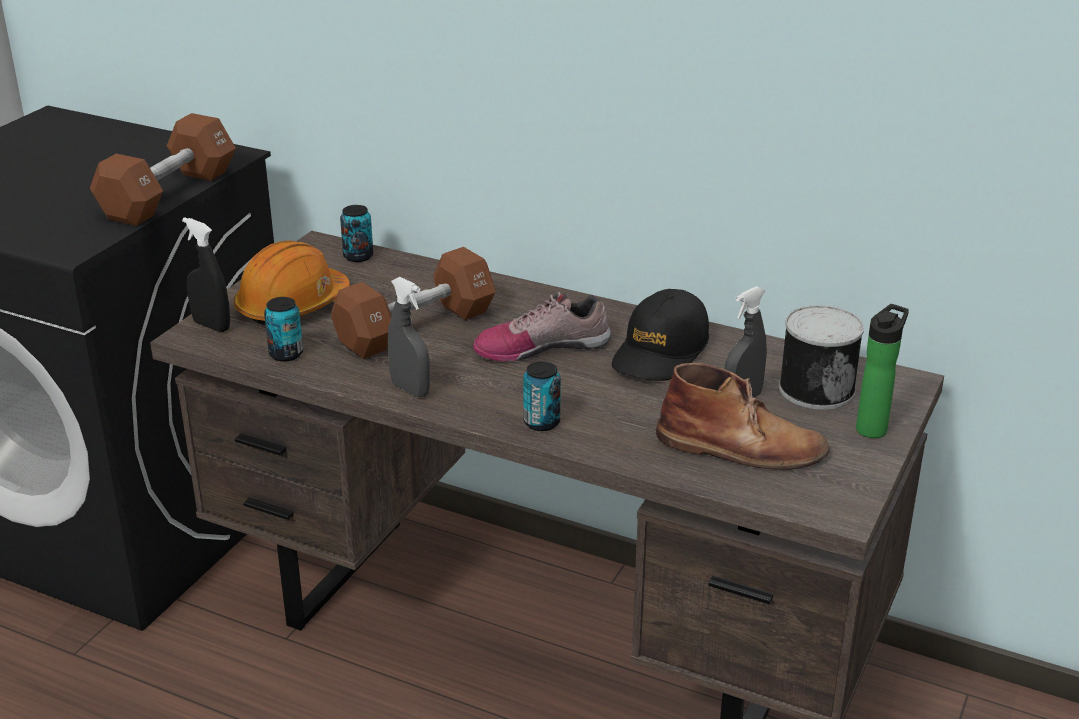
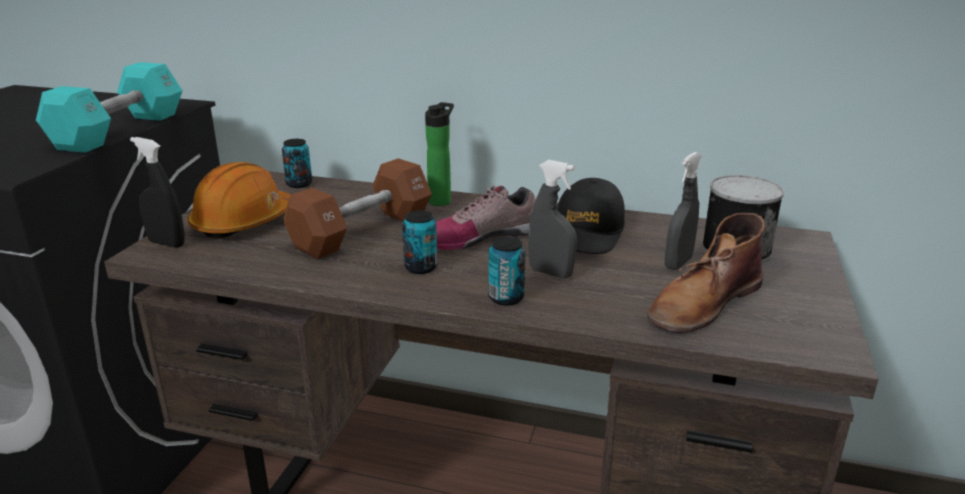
camera: 10 degrees left, 5 degrees down
brown dumbbell [89,113,236,226] -> turquoise dumbbell [36,62,183,153]
can [264,297,303,362] -> can moved to [402,210,438,274]
grey spray bottle [388,277,430,397] -> grey spray bottle moved to [528,160,577,278]
brown boot [656,362,830,470] -> brown boot turned 135 degrees clockwise [647,213,766,334]
bottle [856,304,909,438] -> bottle moved to [425,102,454,206]

